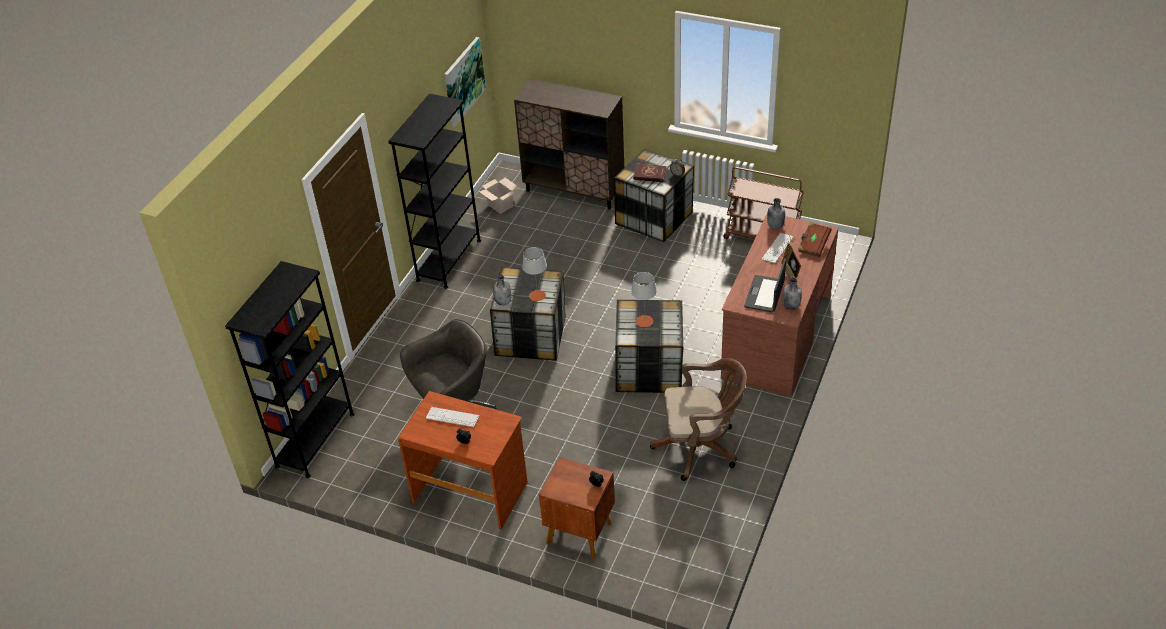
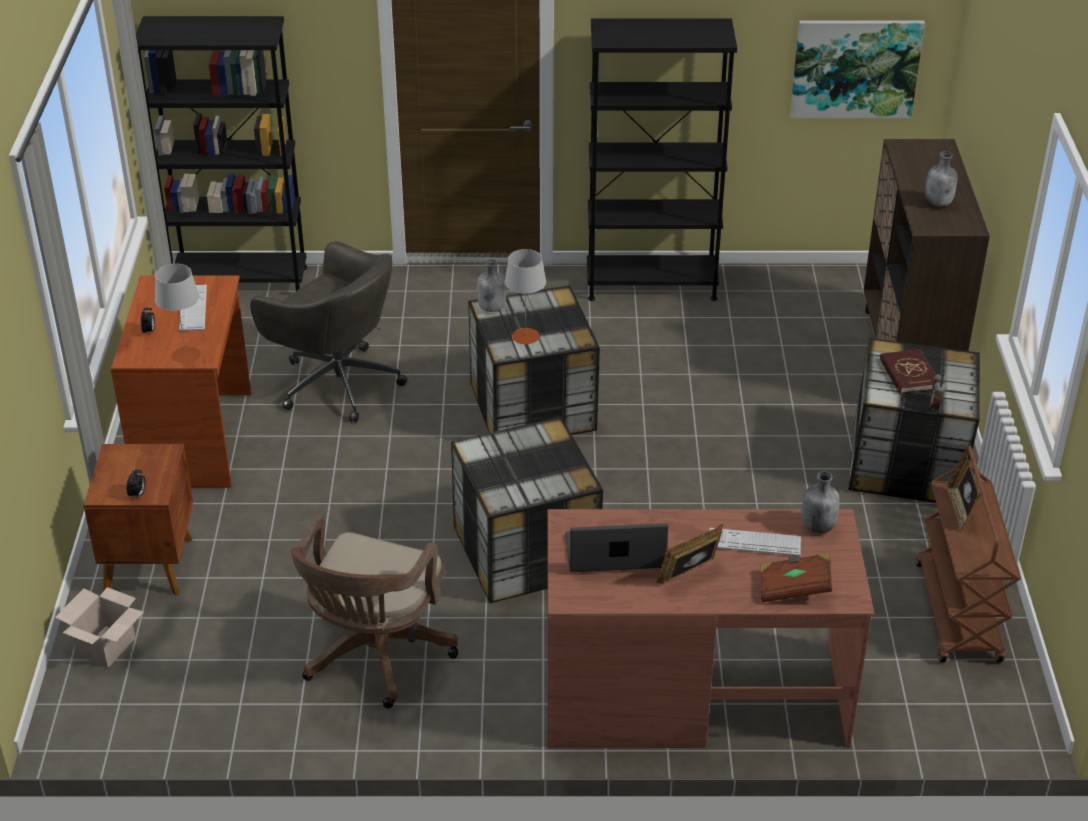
camera: 65 degrees right, 5 degrees down
cardboard box [479,178,518,214] -> cardboard box moved to [55,587,144,668]
grey table lamp [631,272,657,327] -> grey table lamp moved to [155,264,201,364]
brown office chair [650,358,747,481] -> brown office chair turned 45 degrees clockwise [291,514,458,709]
grey bottle [782,278,802,310] -> grey bottle moved to [925,151,958,207]
none -> picture frame [947,452,980,531]

